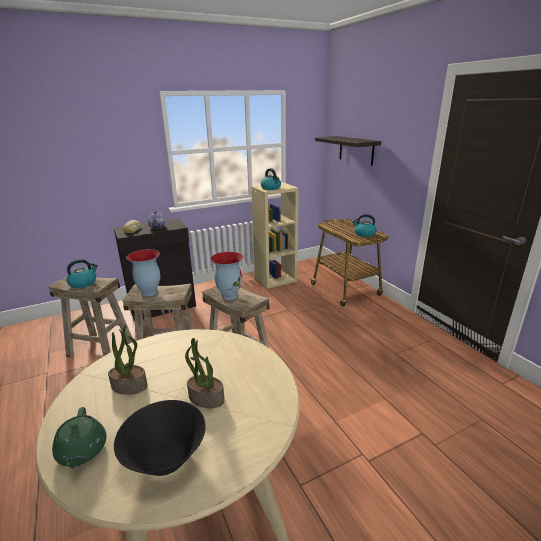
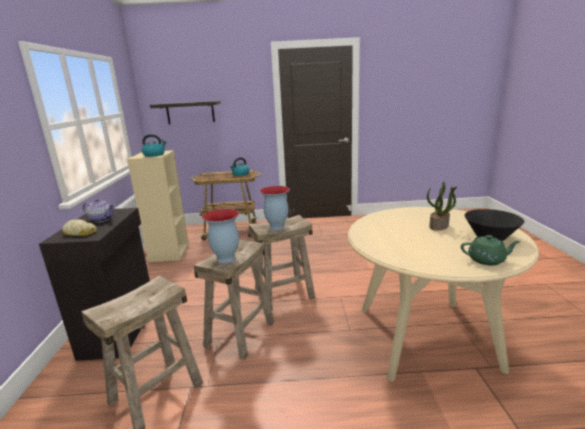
camera: 65 degrees left, 5 degrees down
kettle [66,259,98,288] -> none
potted plant [108,324,148,395] -> none

